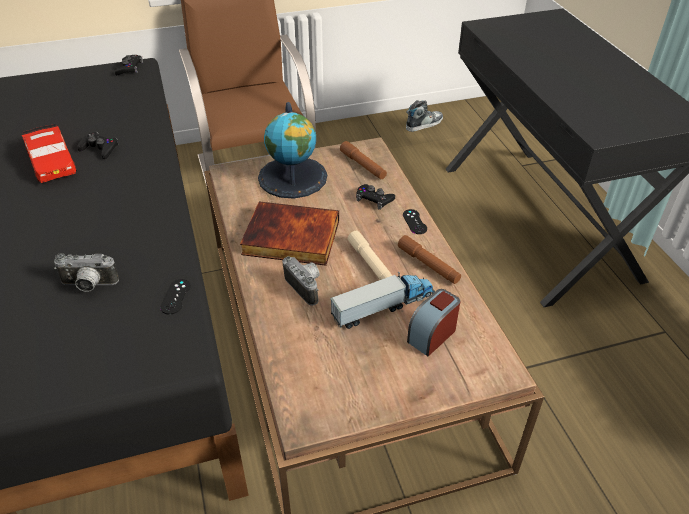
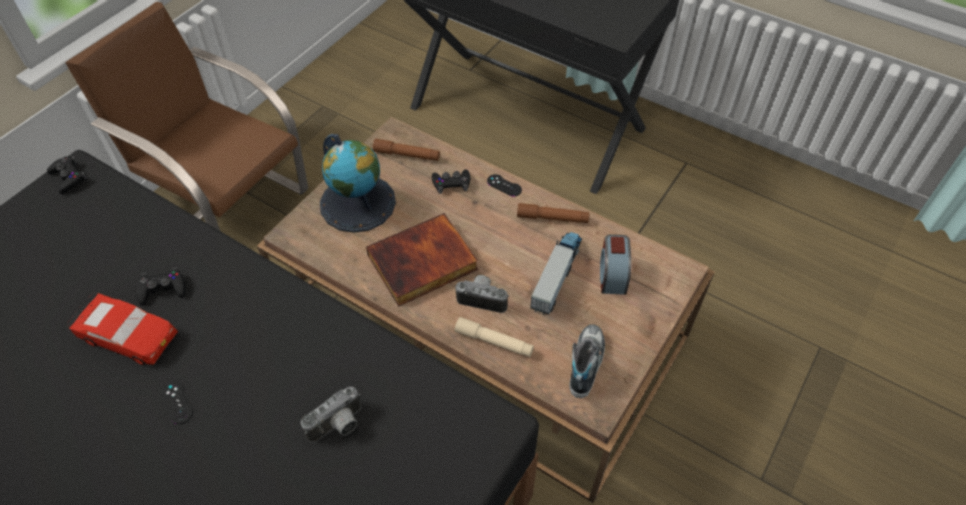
camera: 40 degrees left, 10 degrees up
black game controller [160,279,191,315] -> black game controller moved to [161,381,193,424]
beige flashlight [348,231,392,280] -> beige flashlight moved to [455,317,534,357]
shoe [406,100,443,132] -> shoe moved to [569,324,605,398]

